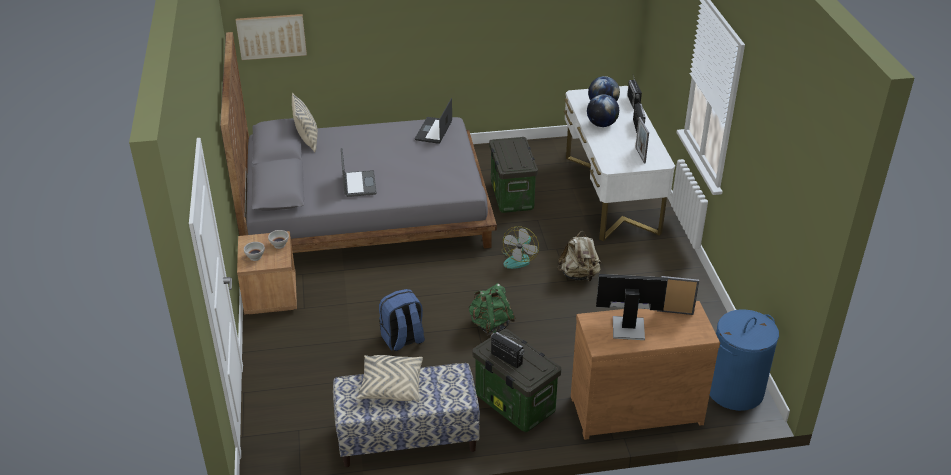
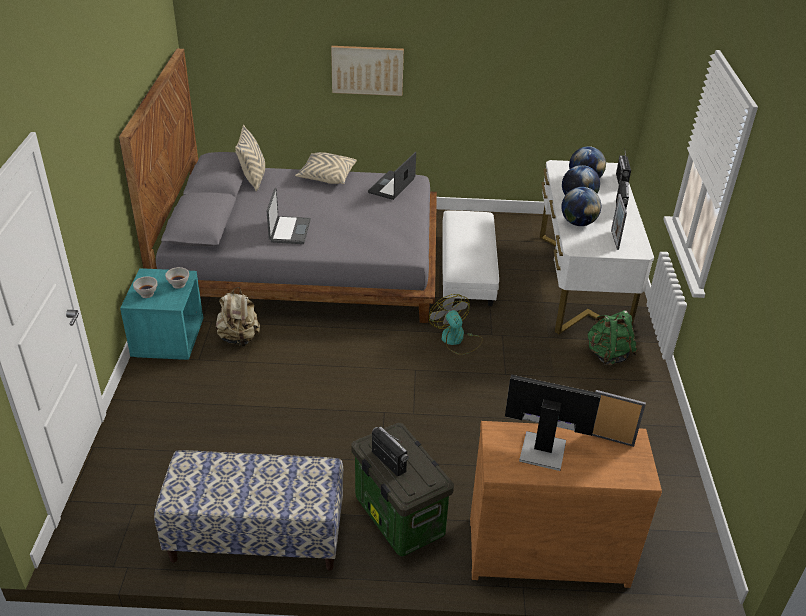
camera: 10 degrees right, 0 degrees up
picture [236,14,307,60] -> picture moved to [331,46,404,96]
brown nightstand [237,231,297,315] -> turquoise nightstand [120,268,203,360]
beige pillow [356,355,423,402] -> beige pillow moved to [295,152,357,184]
blue backpack [379,289,425,351] -> none
green backpack [469,283,515,336] -> green backpack moved to [587,310,637,366]
storage box [489,137,538,213] -> white ottoman [443,211,499,306]
fan [501,226,539,269] -> fan turned 120 degrees clockwise [429,294,483,355]
beige backpack [557,231,601,282] -> beige backpack moved to [216,287,260,347]
blue laundry basket [710,309,779,411] -> none
none -> globe [561,187,601,226]

